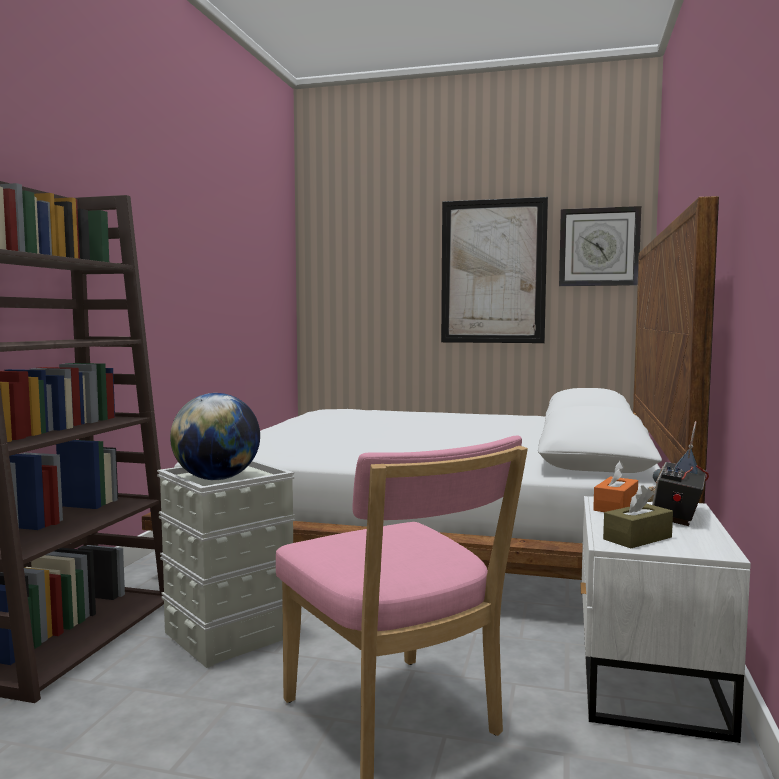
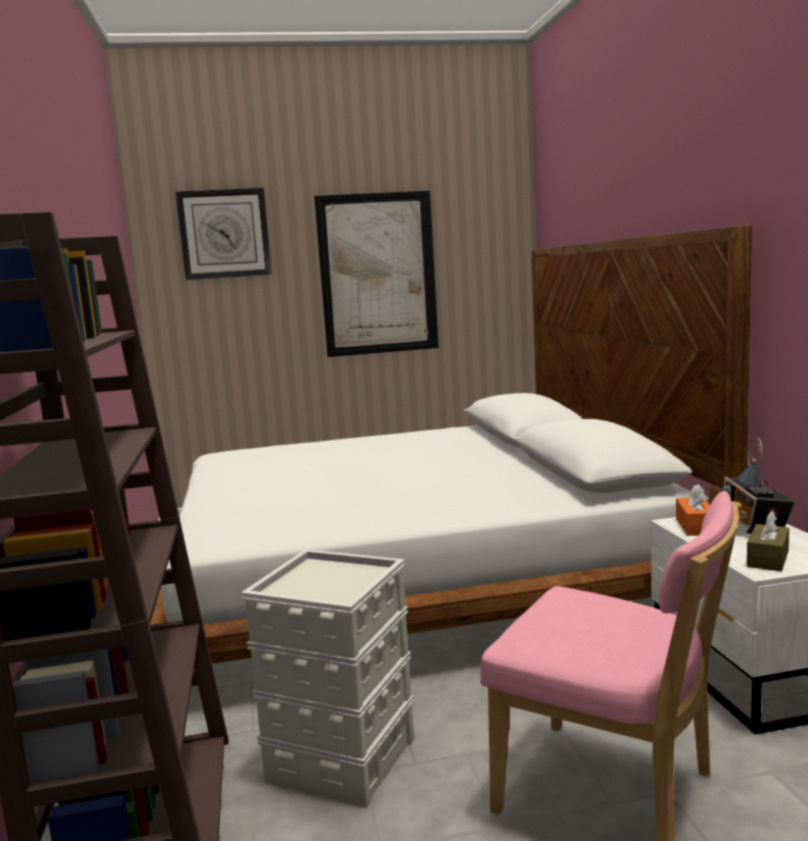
camera: 25 degrees left, 5 degrees up
globe [170,393,260,480] -> none
wall clock [559,206,641,286] -> wall clock moved to [176,188,272,280]

